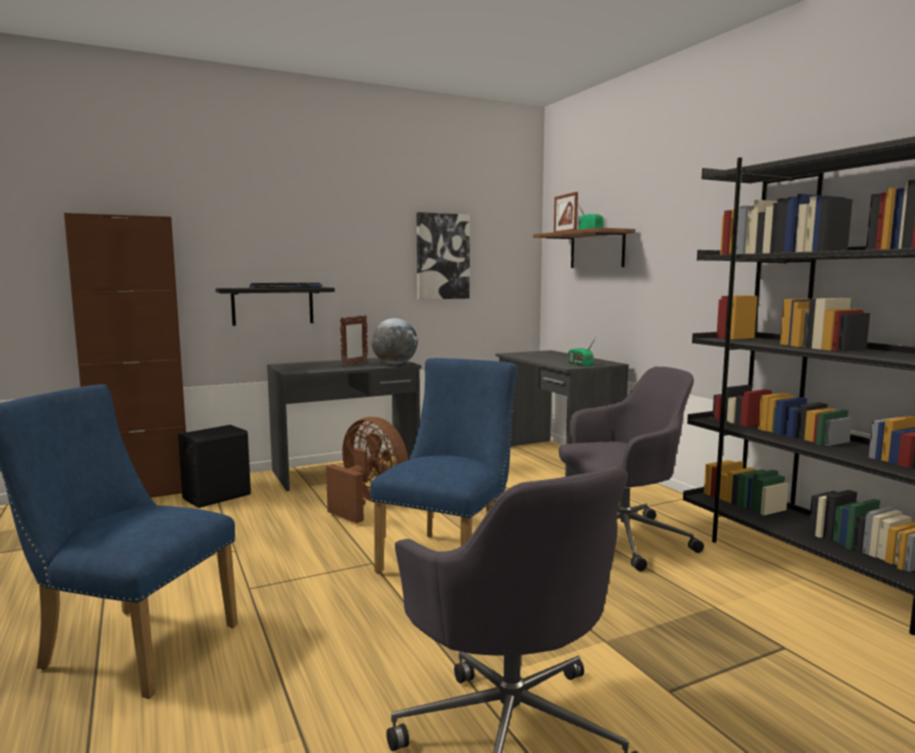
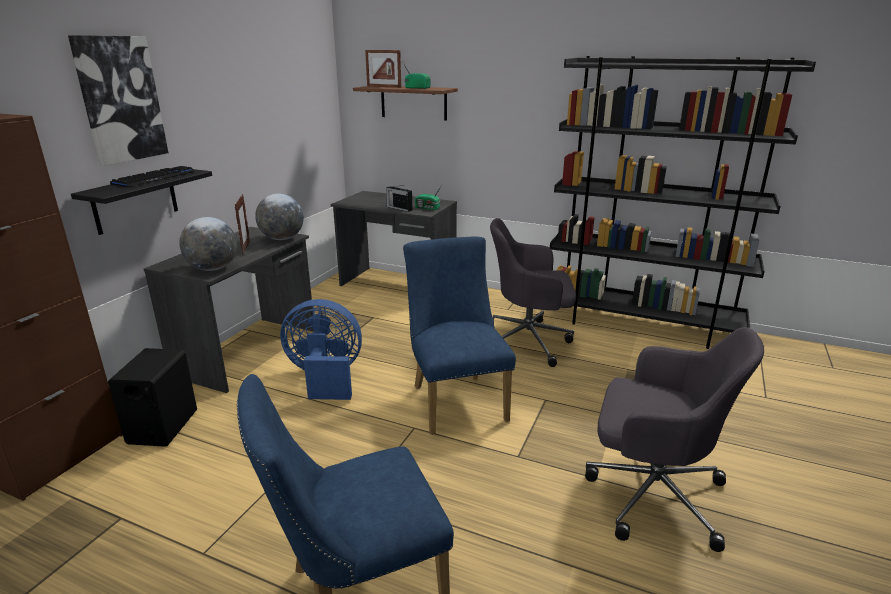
camera: 40 degrees left, 15 degrees up
brown fan [326,417,408,523] -> blue fan [280,299,362,400]
picture [417,212,470,299] -> picture moved to [68,35,168,166]
grey office chair [559,367,704,571] -> grey office chair turned 120 degrees counterclockwise [490,218,576,367]
none -> globe [179,217,237,271]
none -> radio [386,185,412,212]

